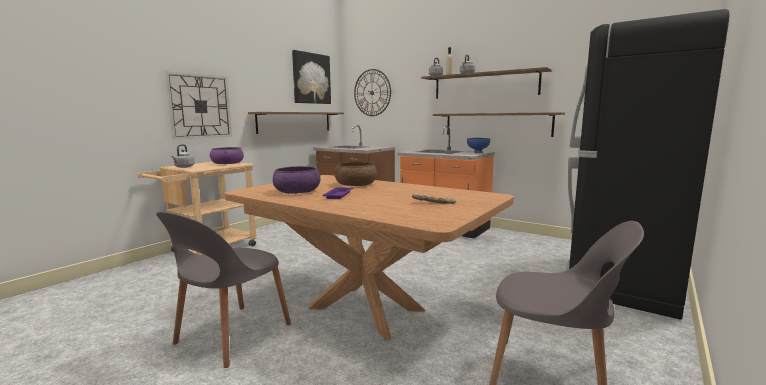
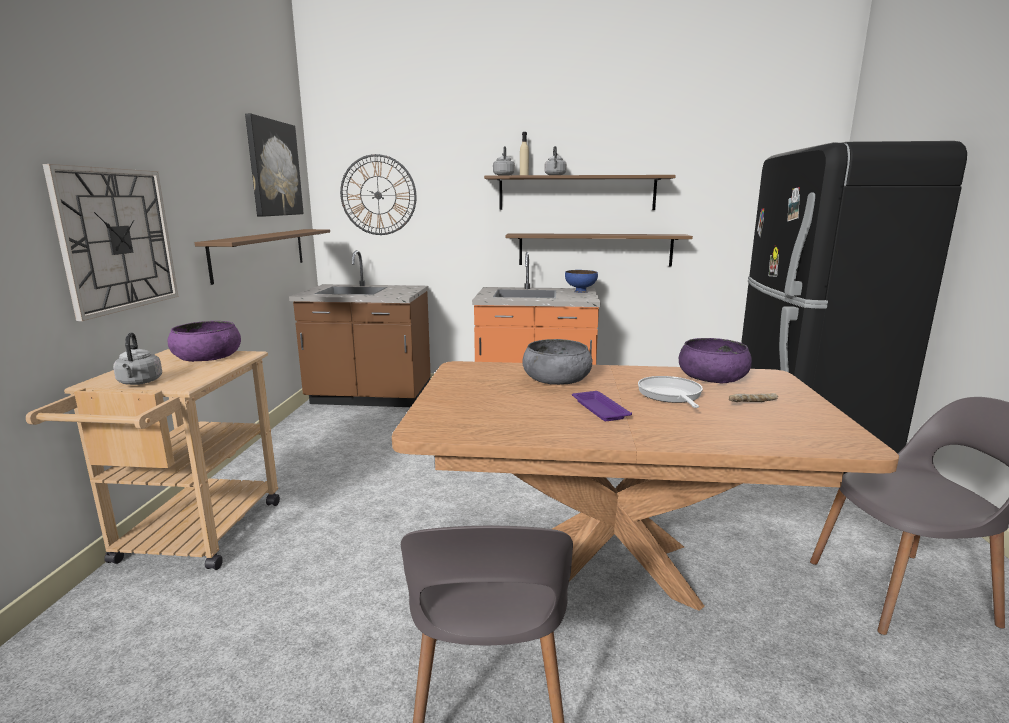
camera: 30 degrees left, 5 degrees up
purple bowl [273,166,320,194] -> purple bowl moved to [679,338,752,384]
brown bowl [335,162,377,186] -> grey bowl [522,339,592,385]
none -> frying pan [638,376,703,408]

